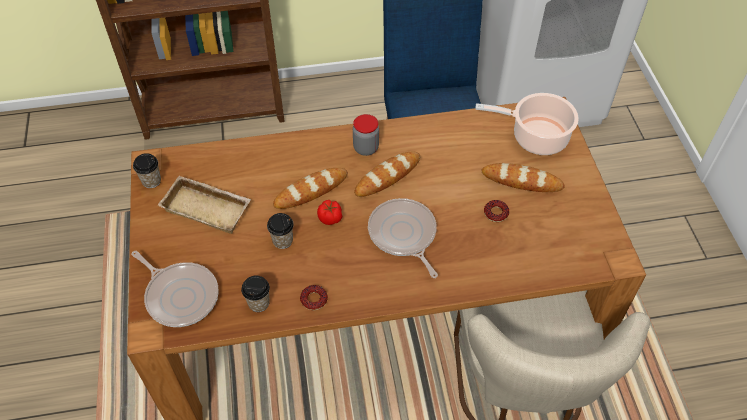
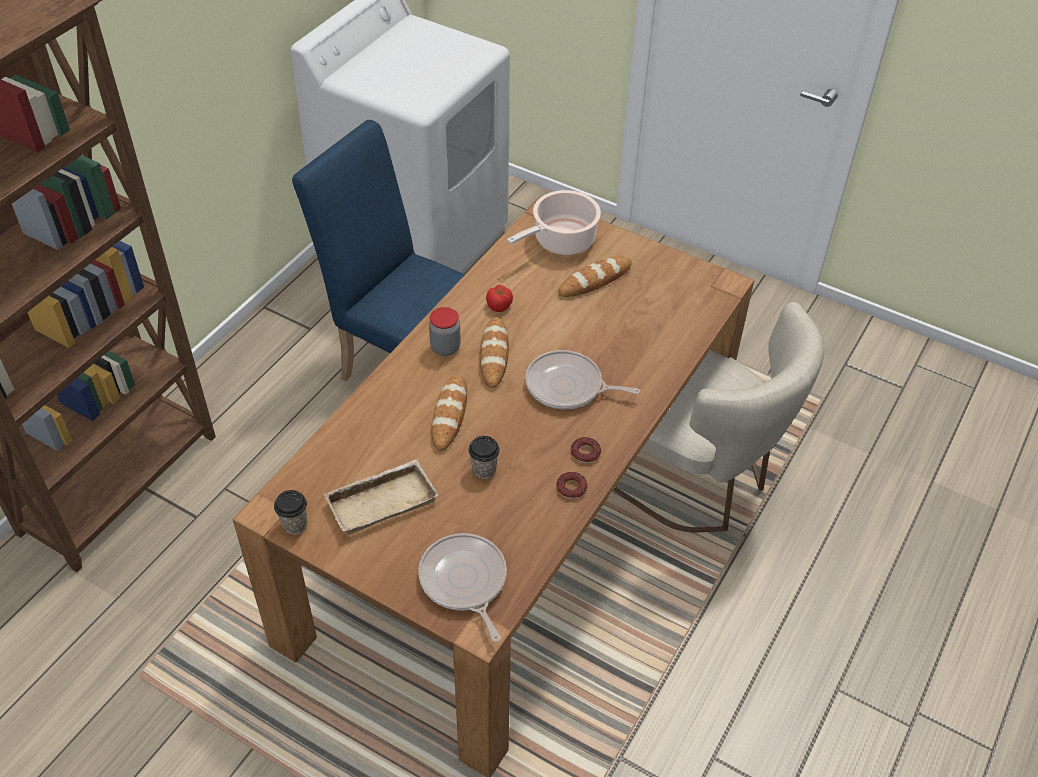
camera: 50 degrees left, 5 degrees down
frying pan [131,251,219,327] -> frying pan turned 105 degrees counterclockwise [418,533,507,642]
cup [241,276,270,312] -> none
tomato [317,200,342,225] -> tomato moved to [486,285,513,312]
donut [484,200,509,222] -> donut moved to [571,437,601,463]

